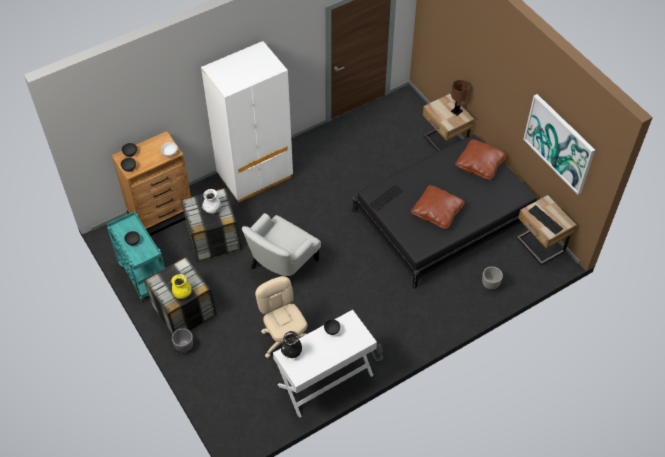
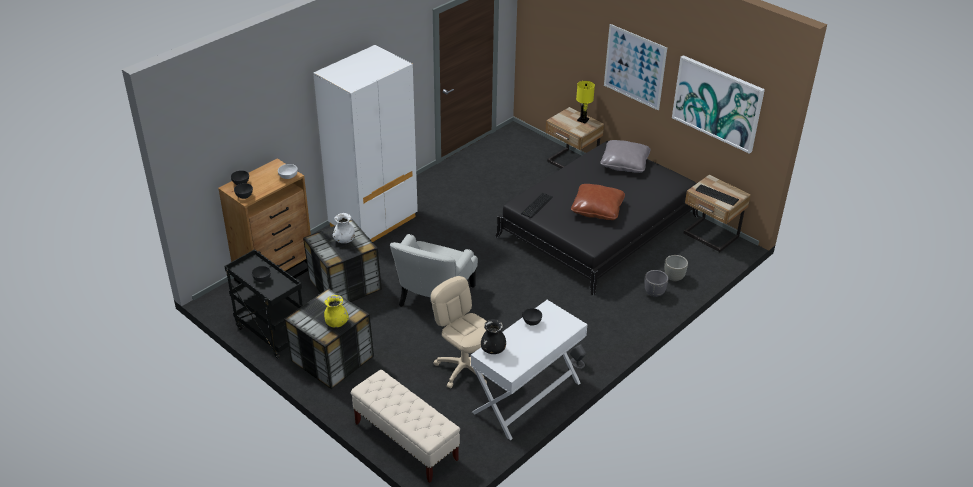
camera: 15 degrees left, 15 degrees down
turquoise cart [107,211,165,301] -> black cart [225,249,303,359]
grey planter [172,328,193,352] -> grey planter moved to [645,270,668,297]
brown table lamp [451,80,469,116] -> yellow table lamp [576,81,595,123]
brown pillow [455,139,506,180] -> grey pillow [600,140,650,173]
none -> beige bench [351,370,460,483]
none -> picture [604,24,667,111]

